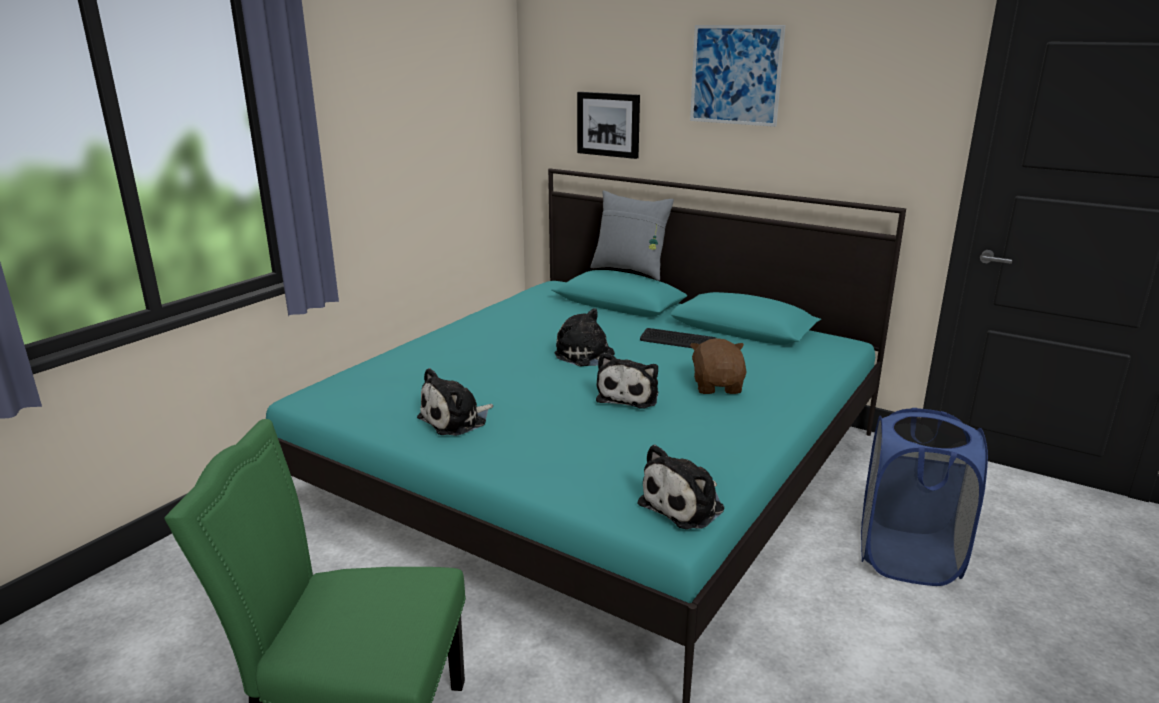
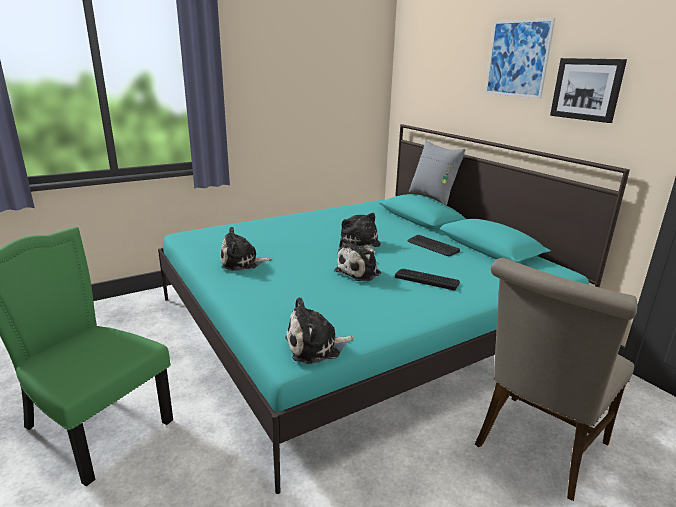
camera: 25 degrees right, 0 degrees up
picture [577,92,640,159] -> picture moved to [550,58,627,123]
brown plush toy [690,338,747,394] -> keyboard [395,269,460,291]
blue laundry basket [861,408,988,586] -> beige chair [475,258,638,501]

